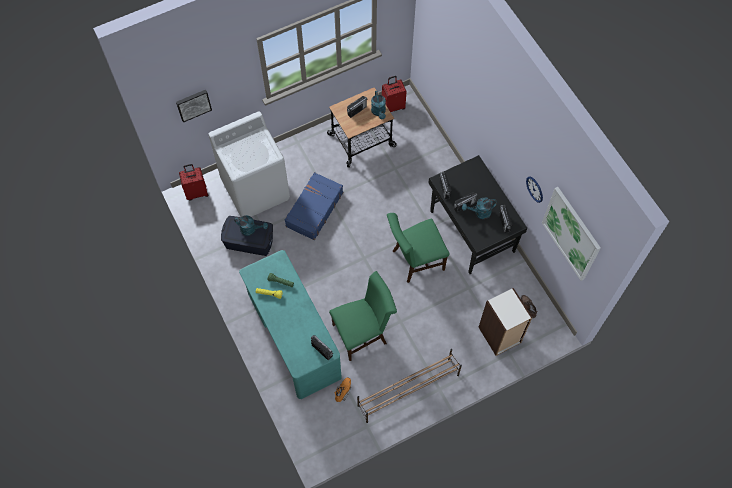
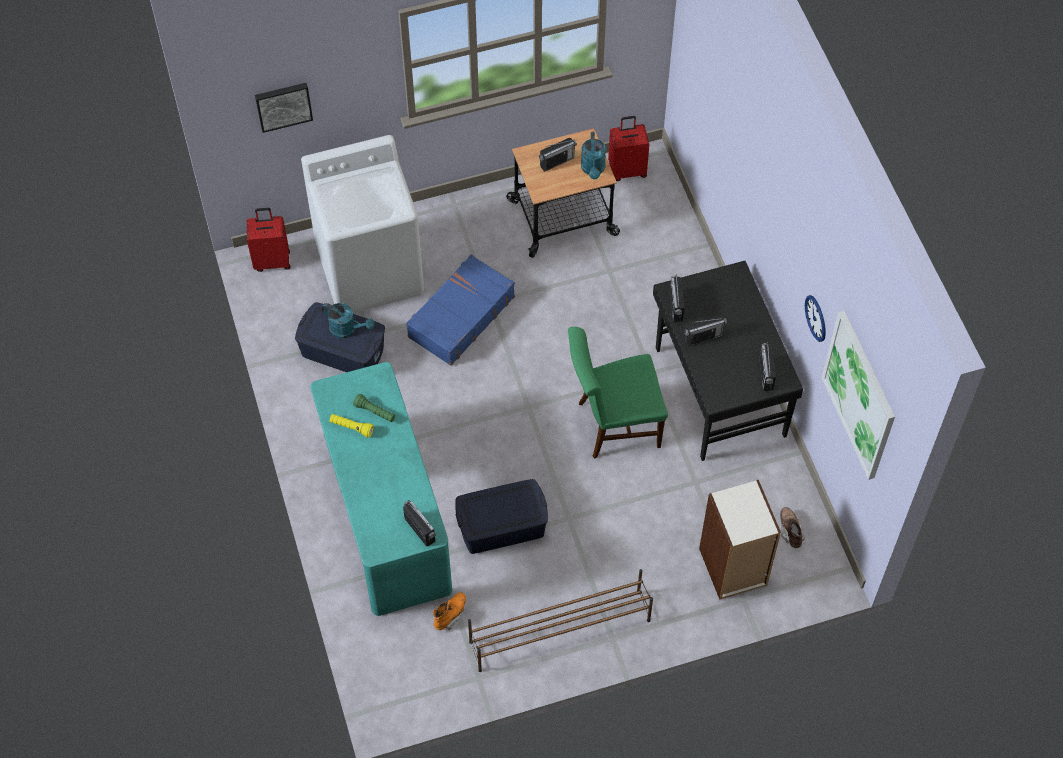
camera: 10 degrees right, 5 degrees down
green chair [329,271,397,361] -> blue storage box [455,479,548,554]
turquoise watering can [462,197,497,219] -> none

